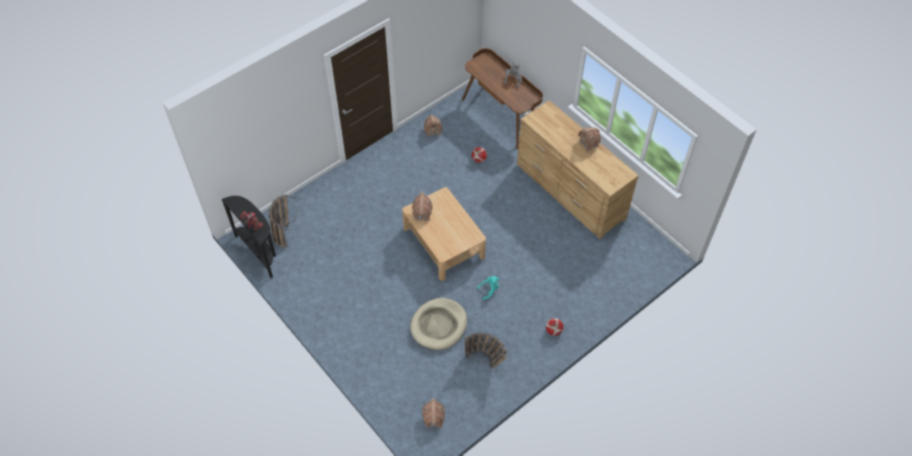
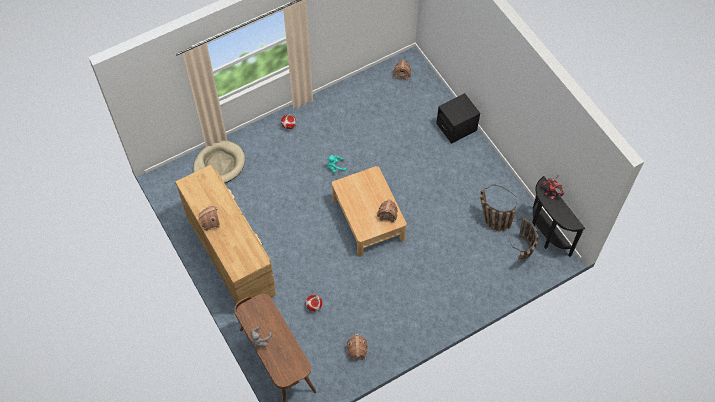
camera: 170 degrees left, 5 degrees up
beige dog bed [410,298,467,350] -> beige dog bed moved to [193,141,245,183]
basket [465,332,507,369] -> basket moved to [480,185,516,231]
none -> black nightstand [436,93,480,144]

